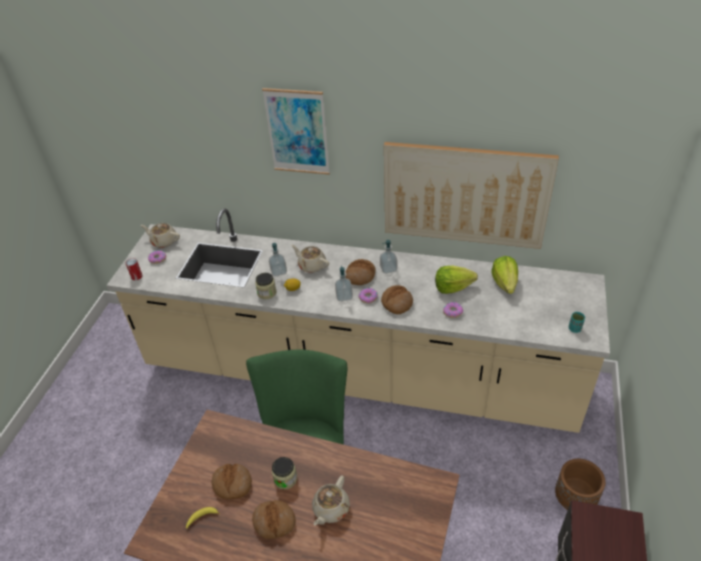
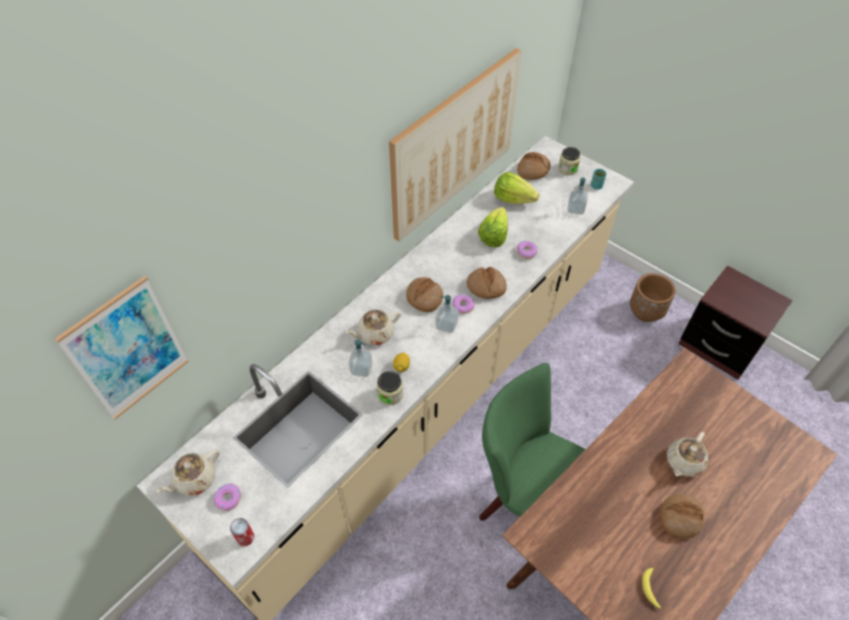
camera: 65 degrees left, 10 degrees up
bread [212,464,252,499] -> bread moved to [517,152,550,180]
picture [262,88,330,175] -> picture moved to [55,276,189,419]
jar [272,457,297,490] -> jar moved to [558,147,581,175]
beige teapot [312,475,350,526] -> beige teapot turned 75 degrees clockwise [667,432,708,477]
soap dispenser [380,240,397,274] -> soap dispenser moved to [567,178,588,215]

